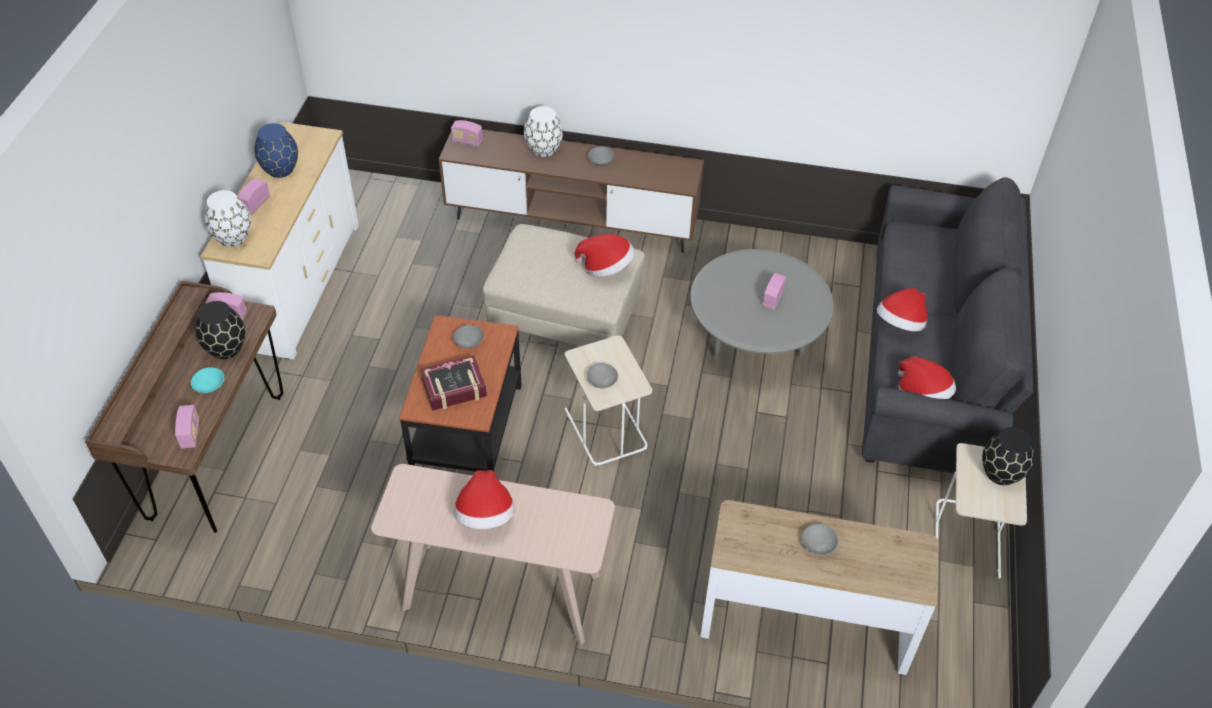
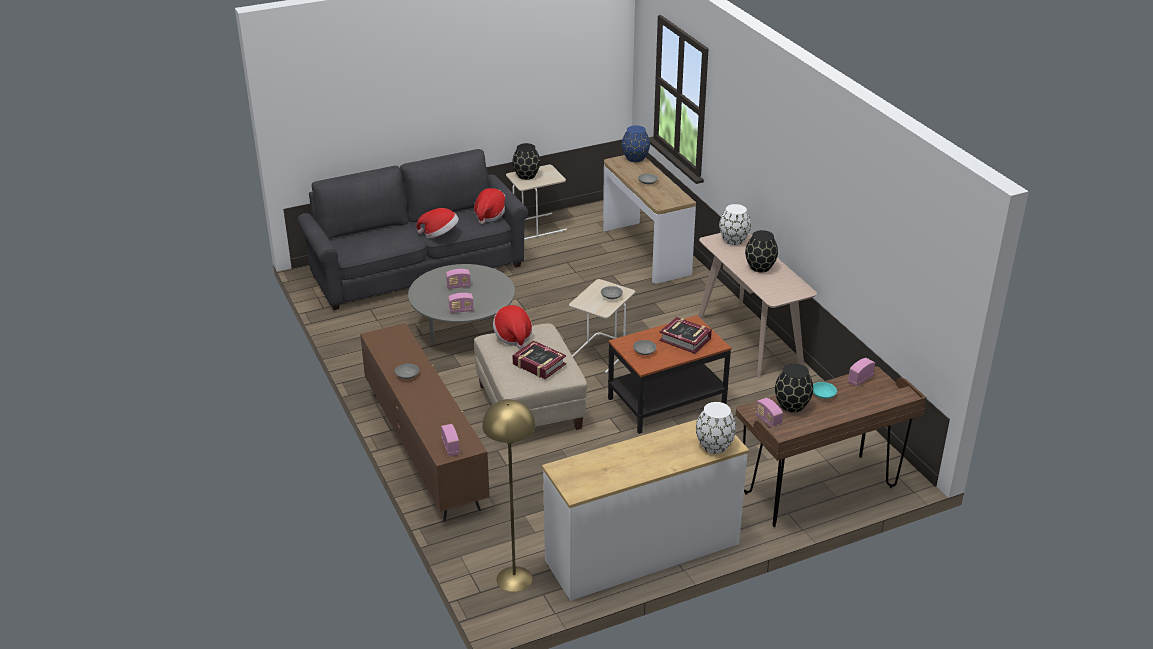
camera: 125 degrees left, 15 degrees down
radio [237,178,270,215] -> radio moved to [448,293,474,313]
blue vase [254,123,298,178] -> blue vase moved to [622,125,650,162]
hat [454,470,514,529] -> black vase [745,230,778,273]
white vase [524,106,563,157] -> white vase moved to [719,204,751,245]
none -> yellow floor lamp [482,399,535,592]
none -> book [512,341,566,379]

